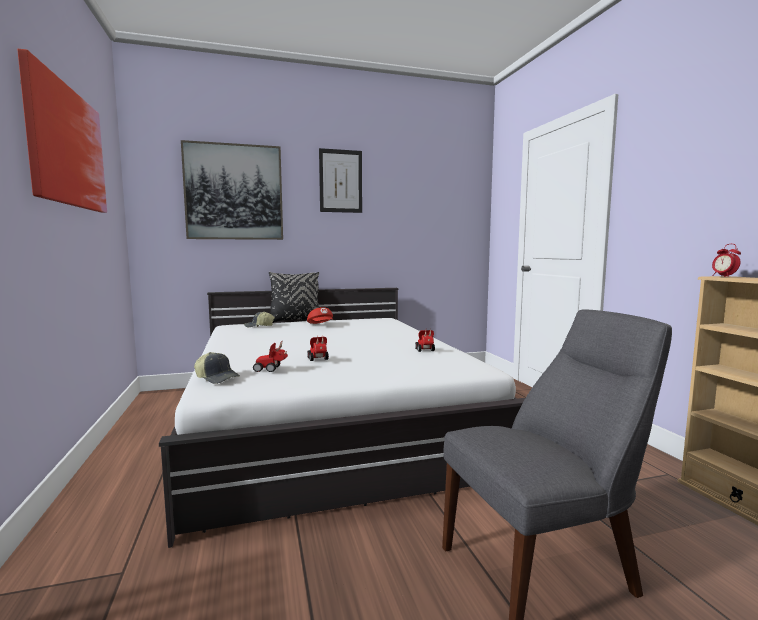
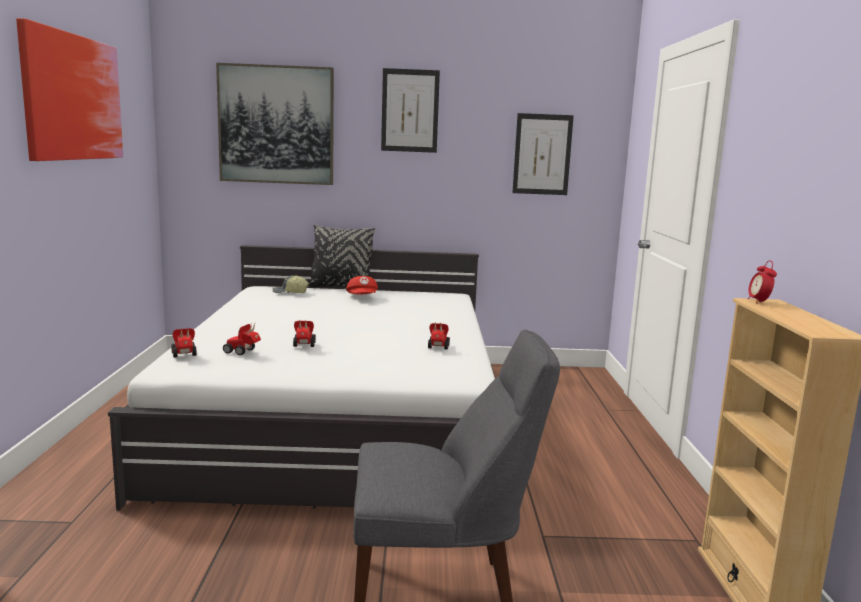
camera: 15 degrees right, 5 degrees up
cap [194,352,240,384] -> toy car [171,328,197,358]
none -> picture [512,113,574,195]

